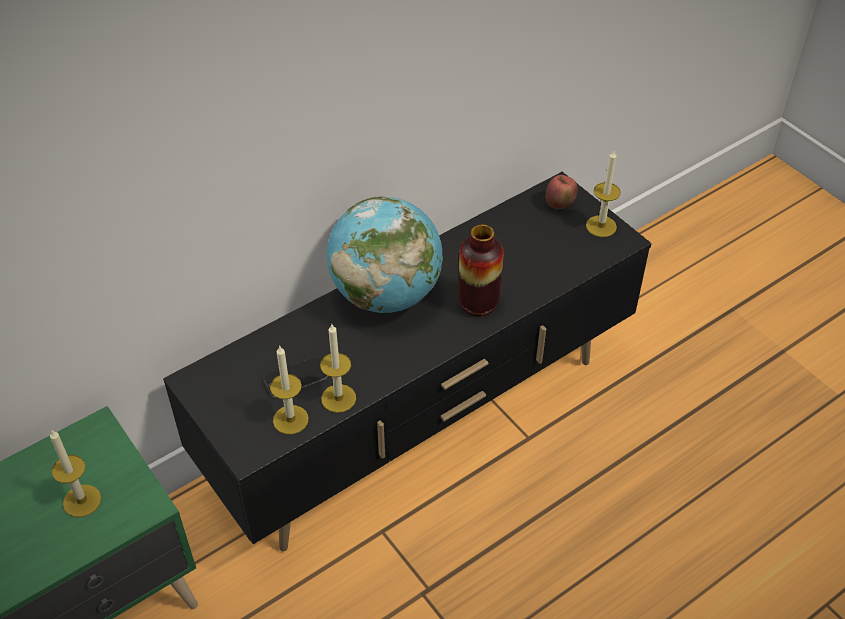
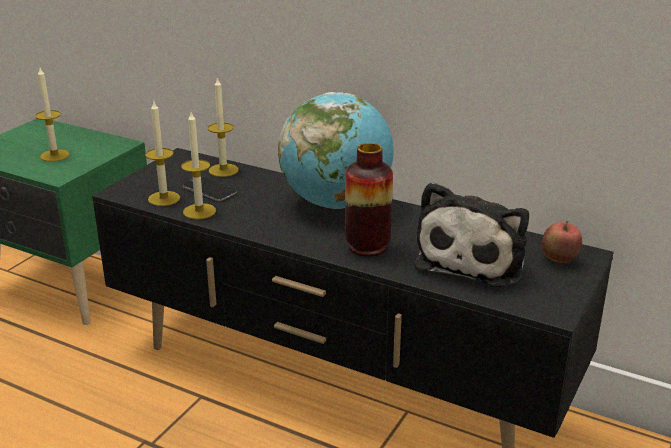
camera: 65 degrees right, 20 degrees down
candle [586,150,621,237] -> candle moved to [208,77,239,177]
none -> plush toy [414,182,529,287]

